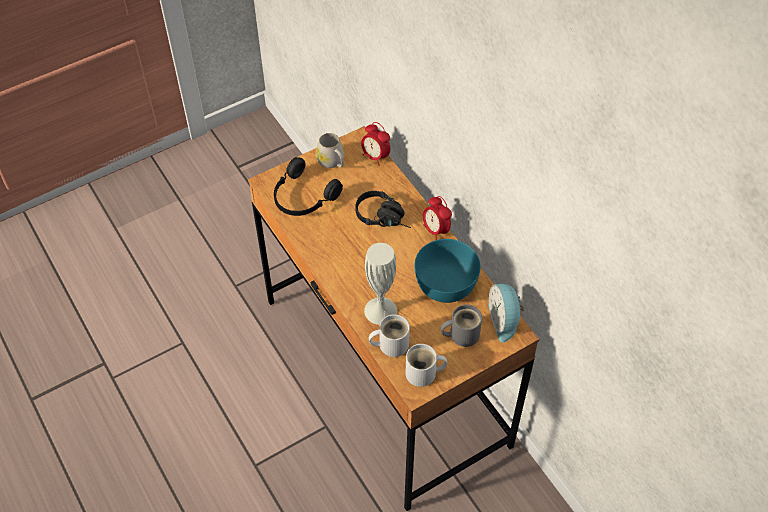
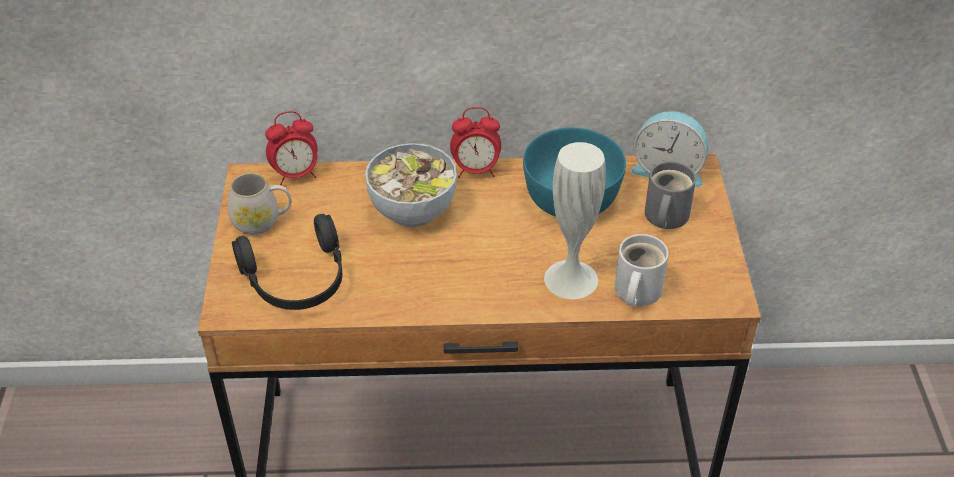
camera: 60 degrees left, 10 degrees down
black headphones [355,191,411,228] -> bowl [365,143,457,227]
white mug [406,344,447,387] -> none

